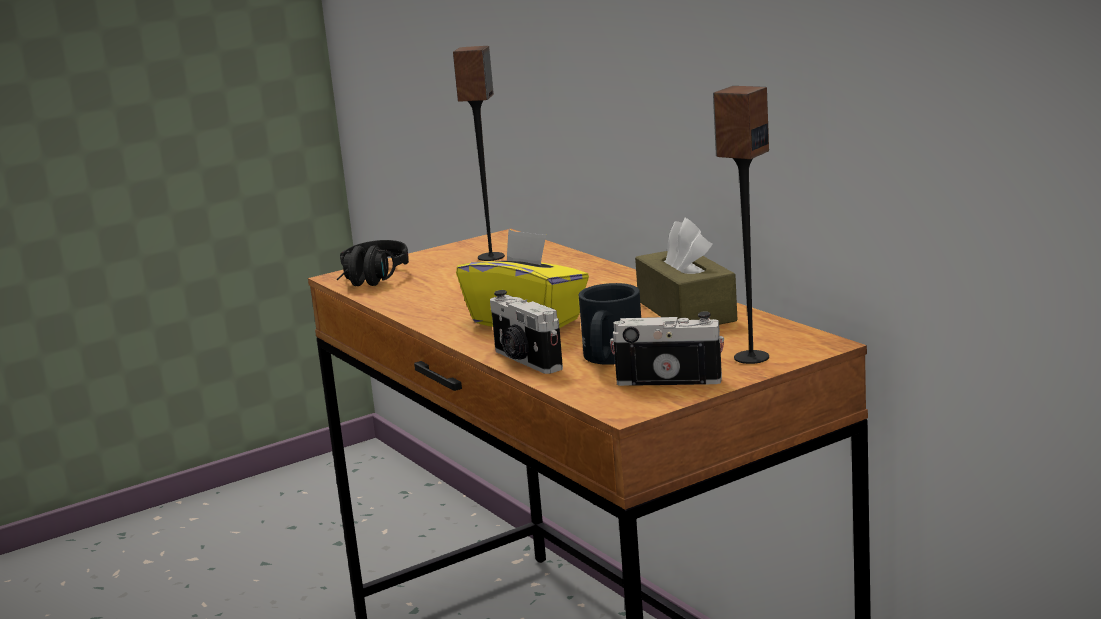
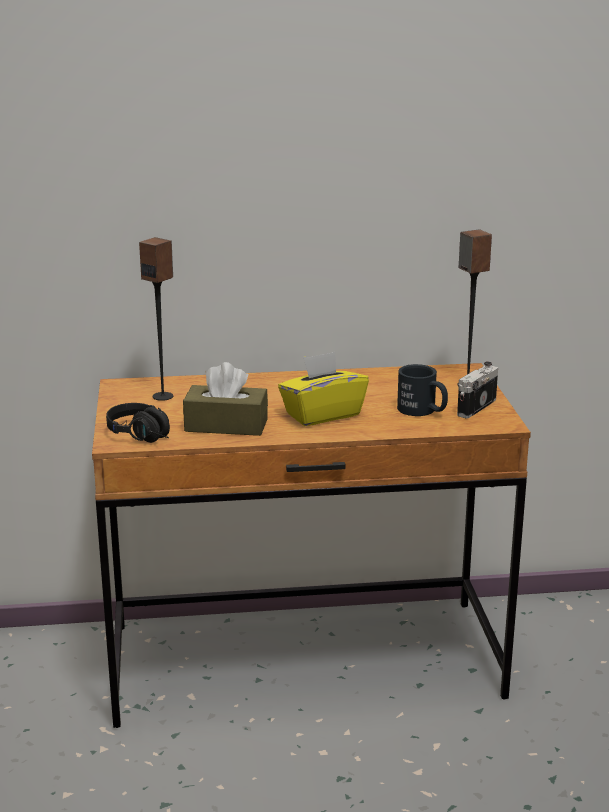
camera: 65 degrees left, 5 degrees up
camera [490,290,563,374] -> none
brown tissue box [635,218,737,325] -> brown tissue box moved to [183,362,268,436]

